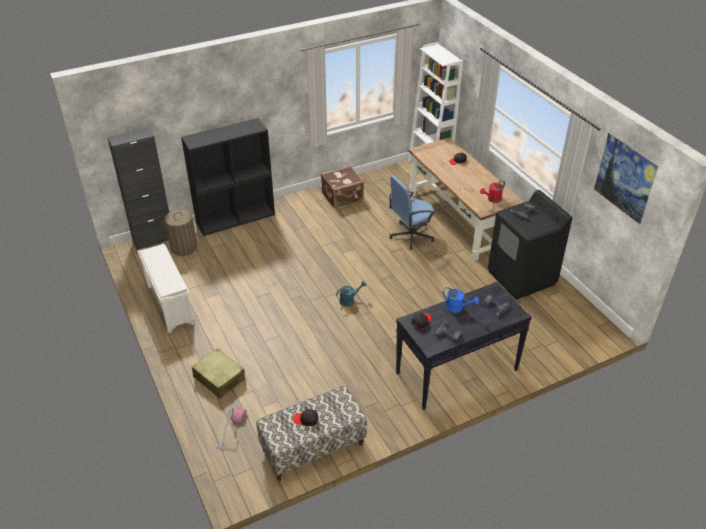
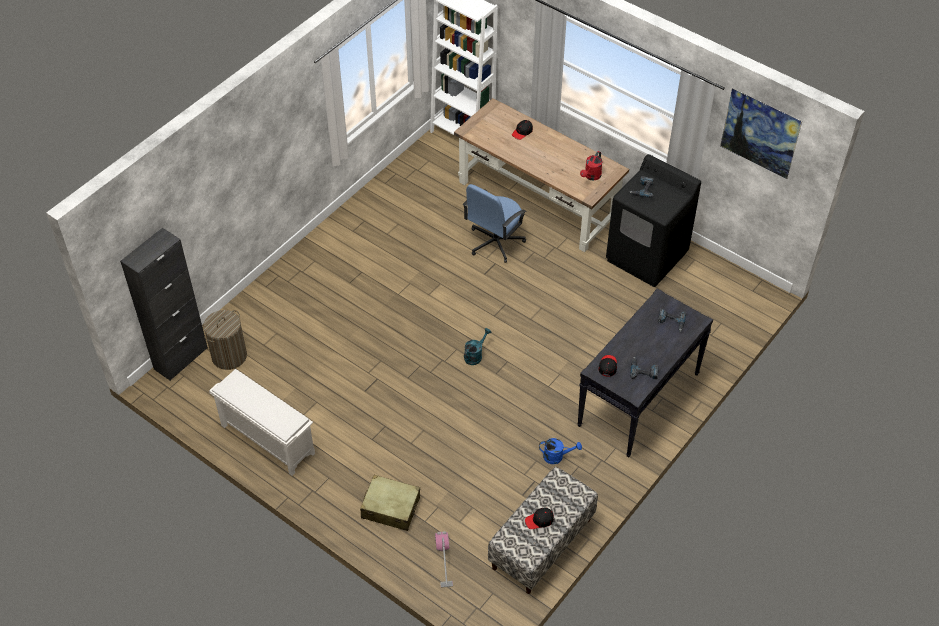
camera: 25 degrees left, 10 degrees up
black bookcase [181,118,275,236] -> none
brown suitcase [321,165,364,208] -> none
blue watering can [443,287,479,313] -> blue watering can moved to [539,438,582,464]

